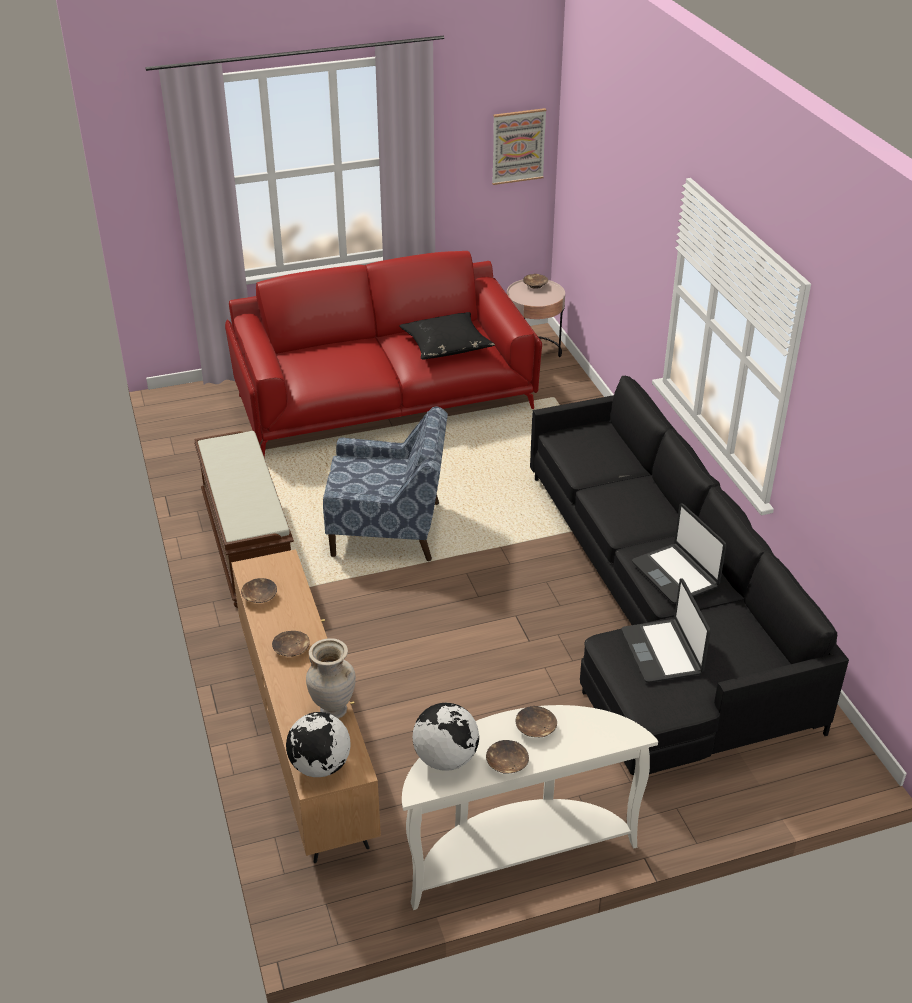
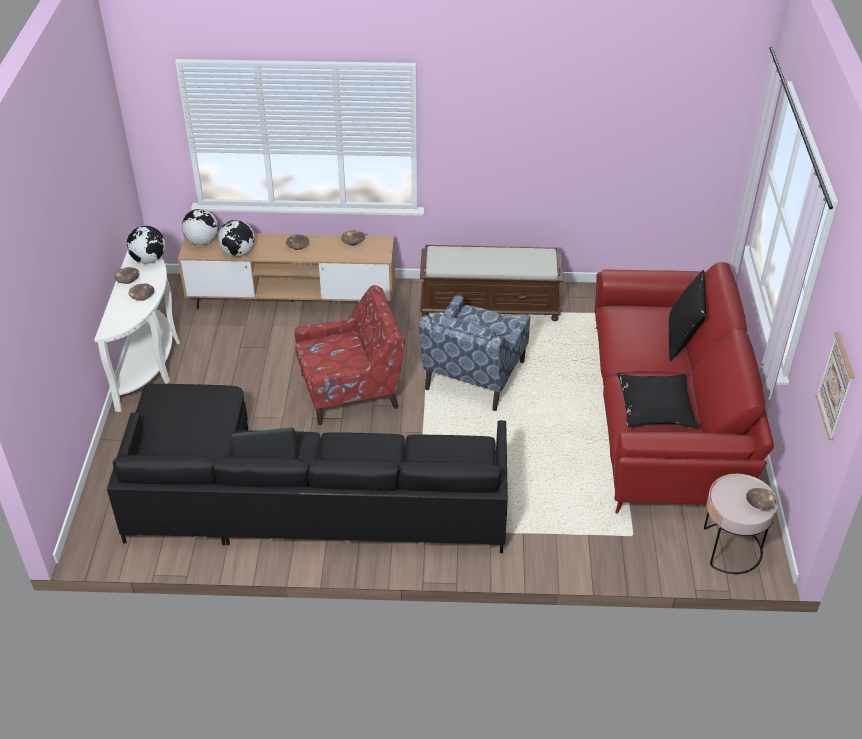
camera: 110 degrees right, 5 degrees up
beige vase [306,638,356,719] -> globe [218,220,255,257]
laptop [622,578,711,683] -> none
none -> red armchair [295,285,405,425]
none -> black pillow [669,270,706,361]

